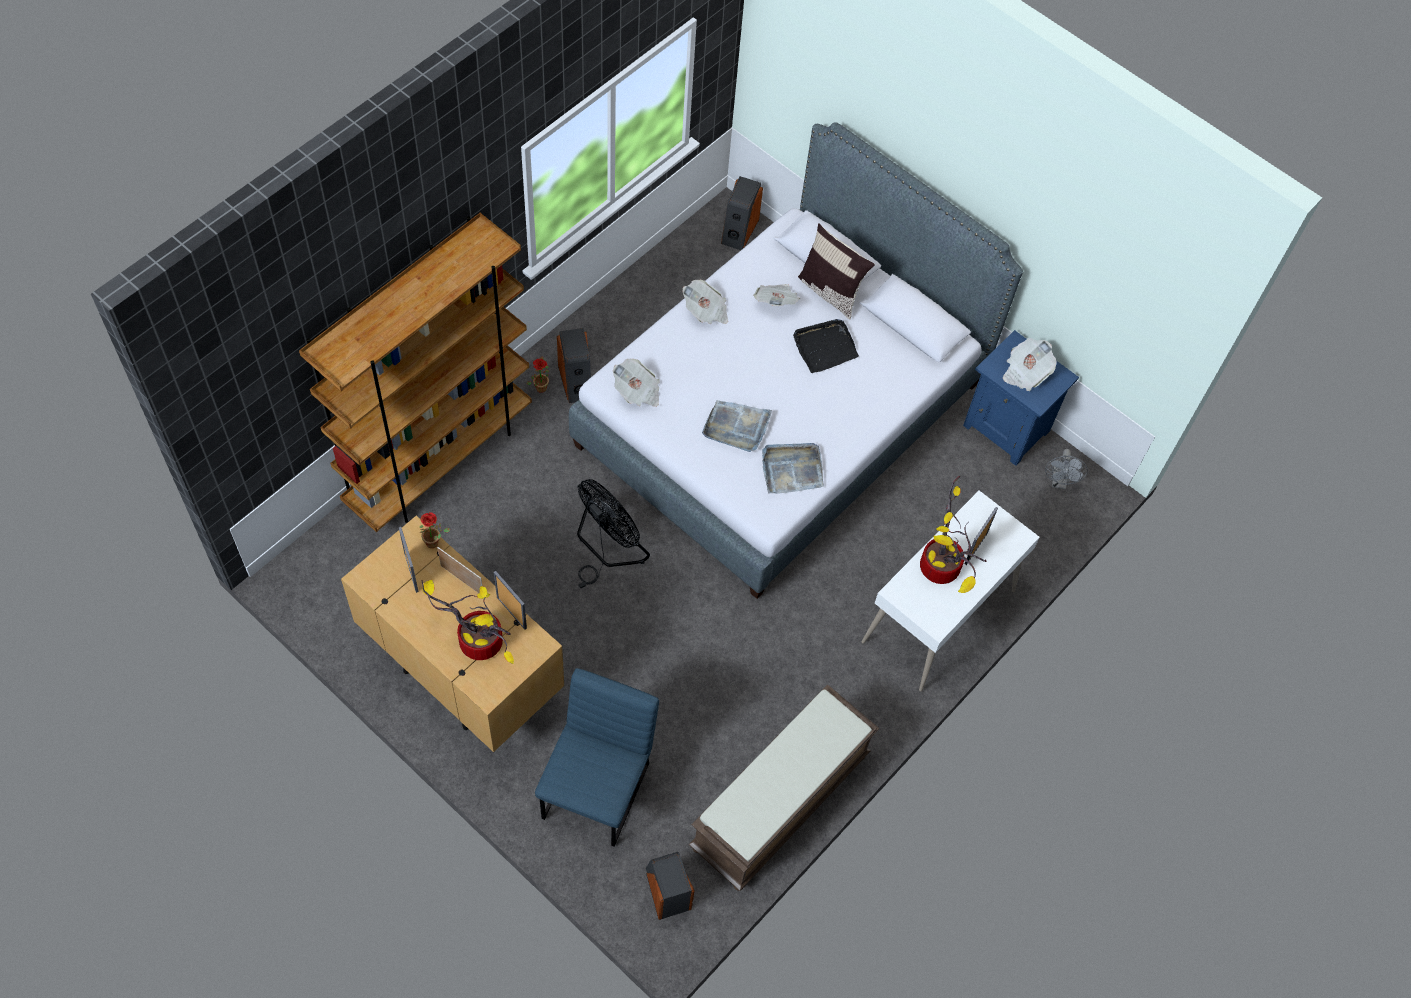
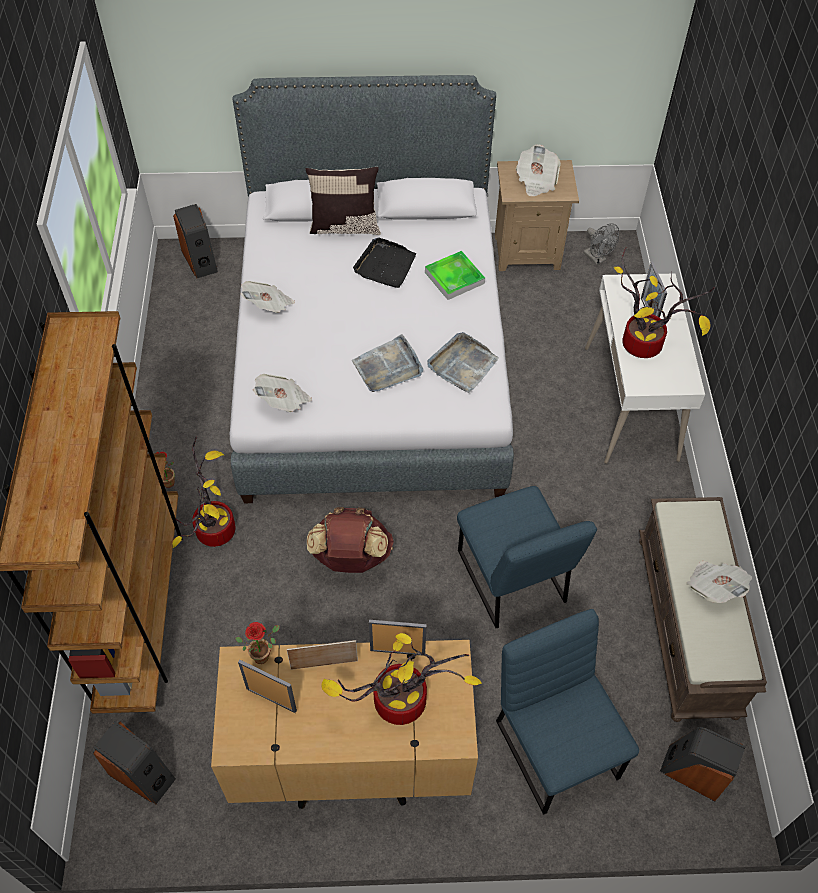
camera: 40 degrees left, 5 degrees down
speaker [557,328,591,403] -> speaker moved to [93,721,176,804]
black fan [577,479,650,588] -> brown backpack [307,507,394,573]
newspaper [754,284,800,306] -> newspaper moved to [686,561,752,603]
blue nightstand [963,330,1079,466] -> beige nightstand [495,160,579,271]
none -> potted plant [172,437,236,548]
none -> tray [425,251,485,300]
none -> blue chair [457,486,597,628]

